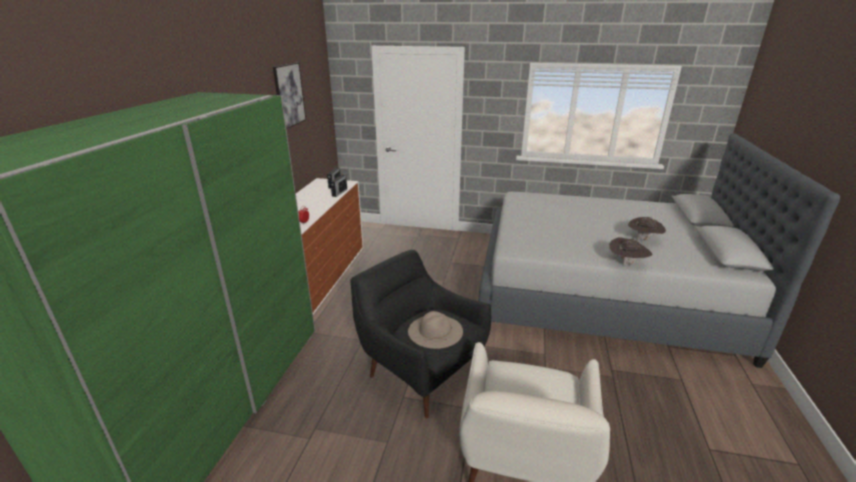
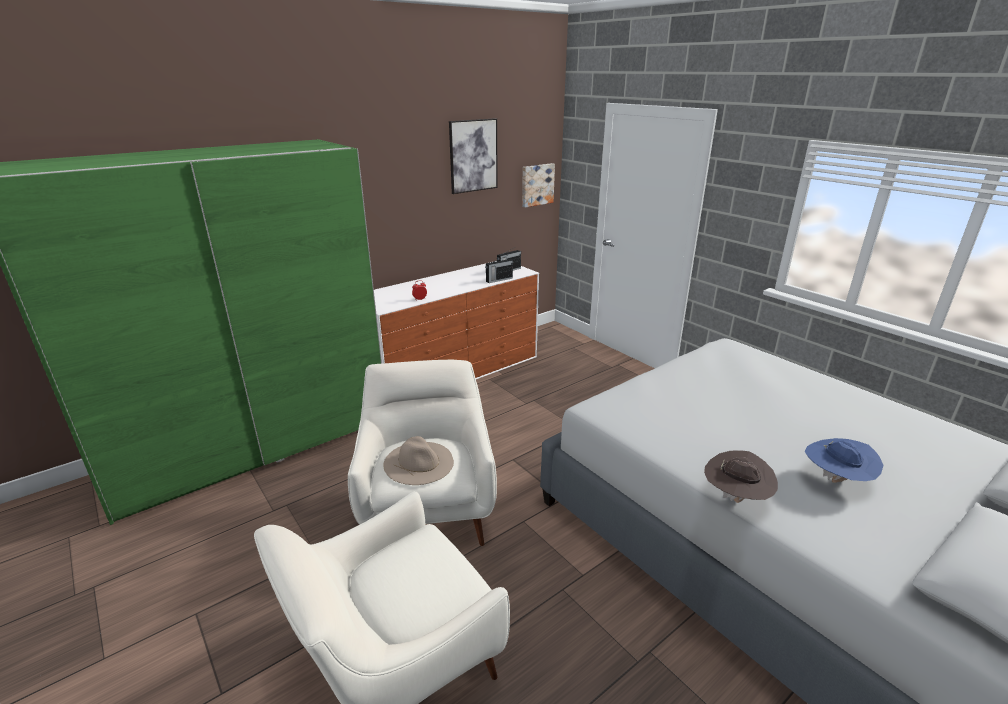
camera: 40 degrees right, 0 degrees up
black armchair [350,250,491,418] -> white armchair [348,360,497,546]
brown hat [628,217,666,240] -> blue hat [804,438,883,483]
none -> picture [522,163,555,208]

